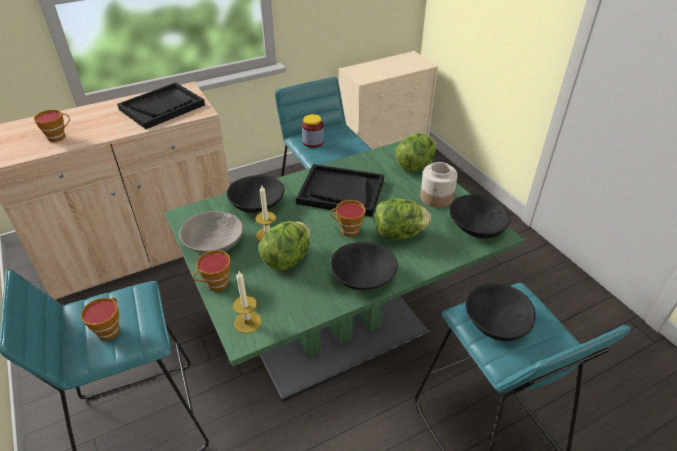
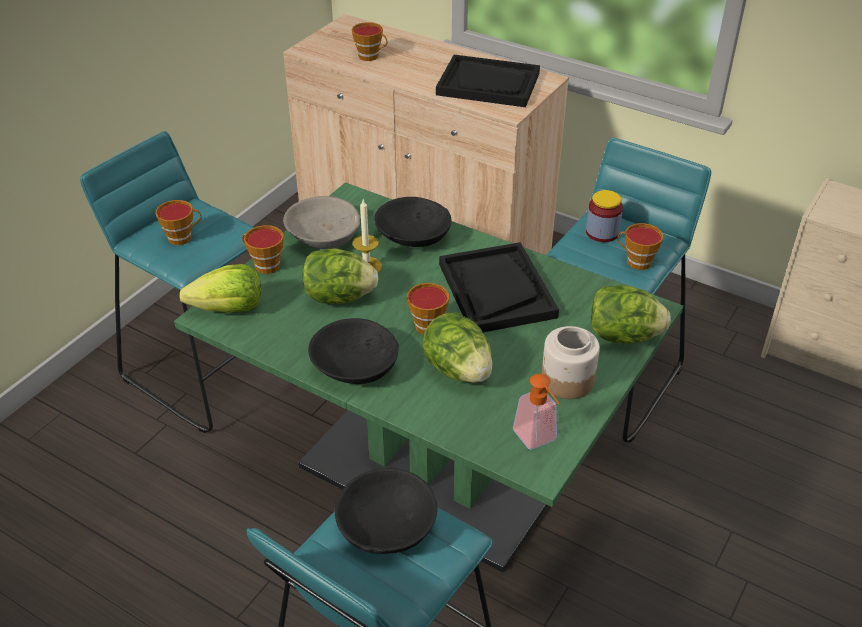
camera: 60 degrees right, 0 degrees up
candle [233,271,262,333] -> lettuce [179,264,261,313]
black bowl [449,194,511,239] -> soap dispenser [513,374,560,450]
none -> cup [617,223,663,270]

